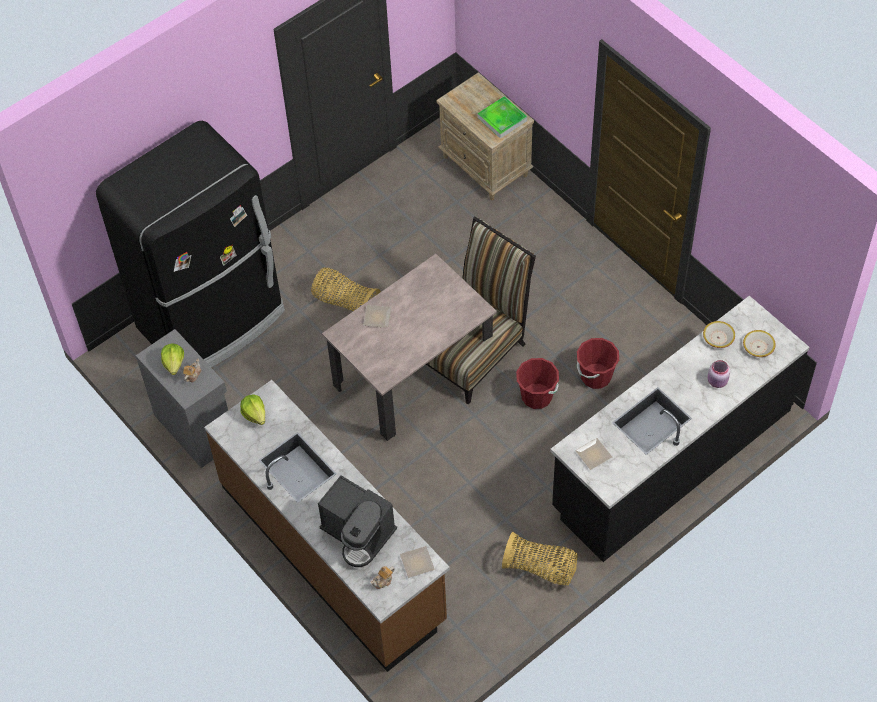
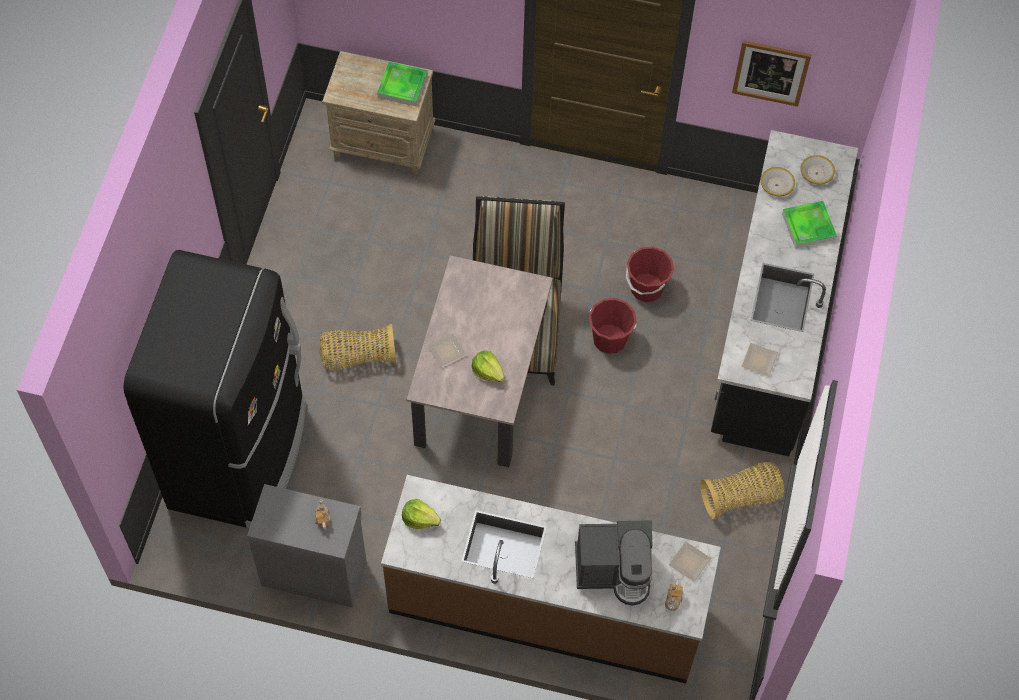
camera: 40 degrees left, 5 degrees up
lettuce [161,344,184,375] -> lettuce moved to [472,351,505,382]
pink jar [708,360,730,388] -> tray [782,201,837,249]
none -> picture [732,41,811,107]

